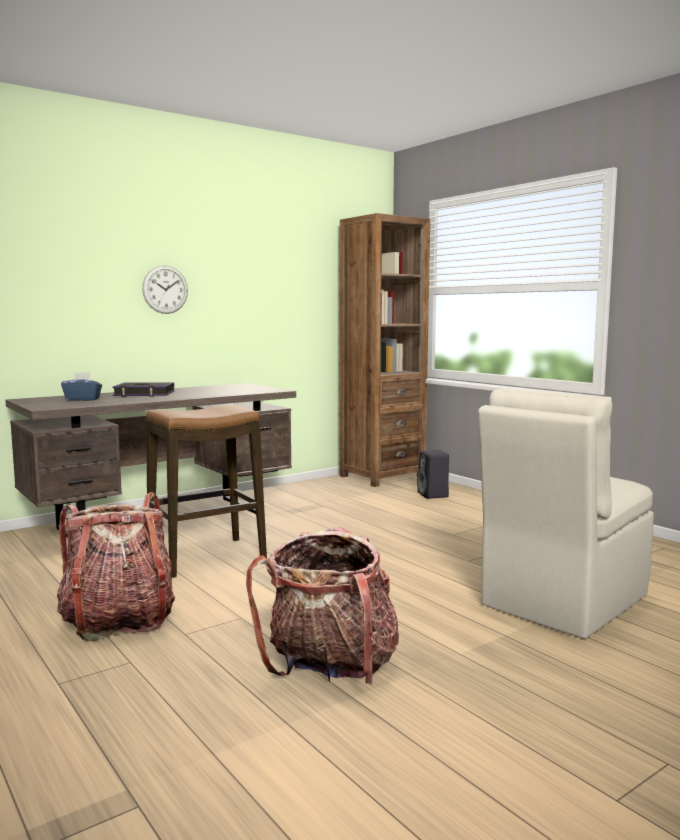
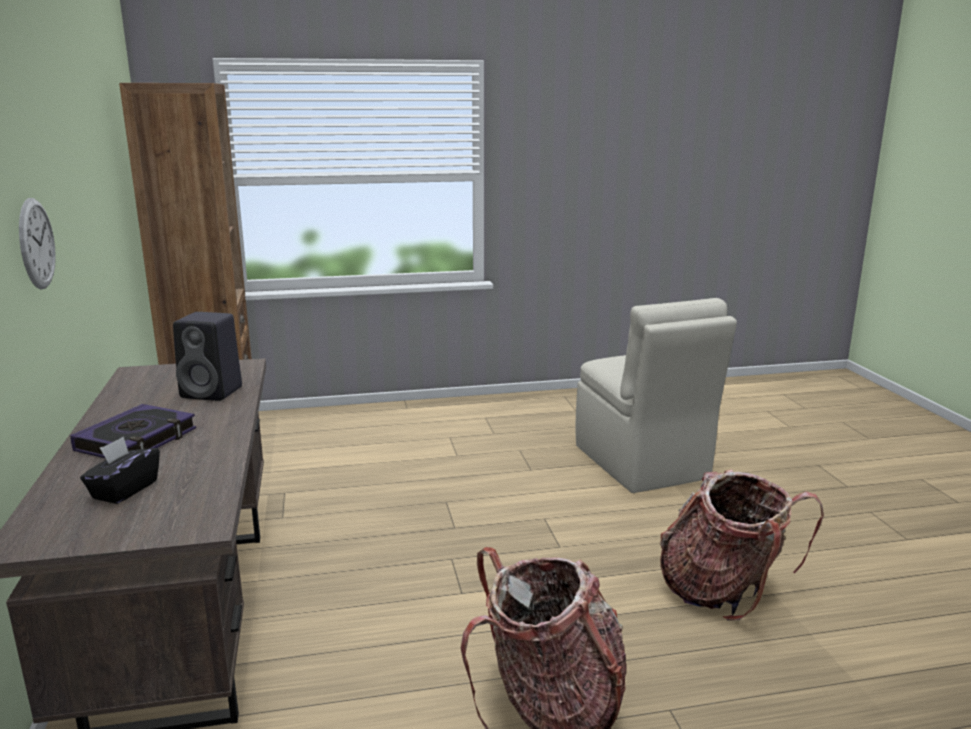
camera: 65 degrees left, 10 degrees up
blue tissue box [61,372,102,401] -> black tissue box [80,437,160,504]
stool [146,405,267,578] -> none
black speaker [417,450,449,499] -> black speaker moved to [173,312,242,401]

